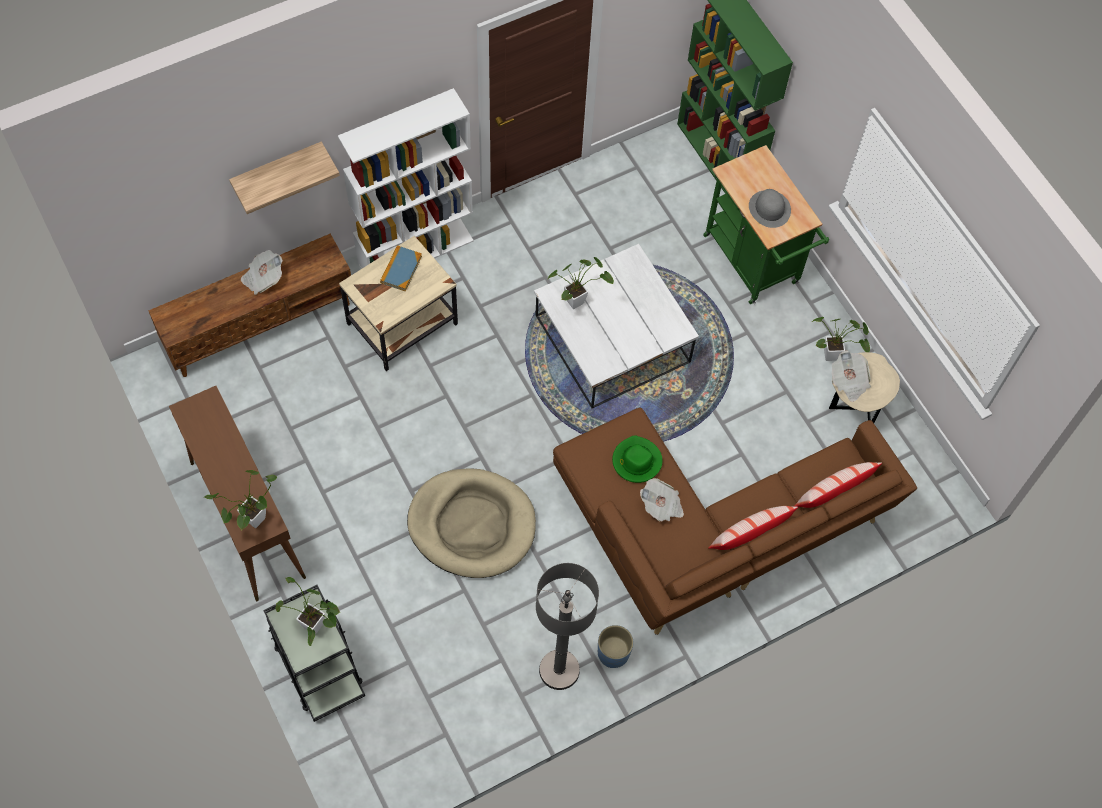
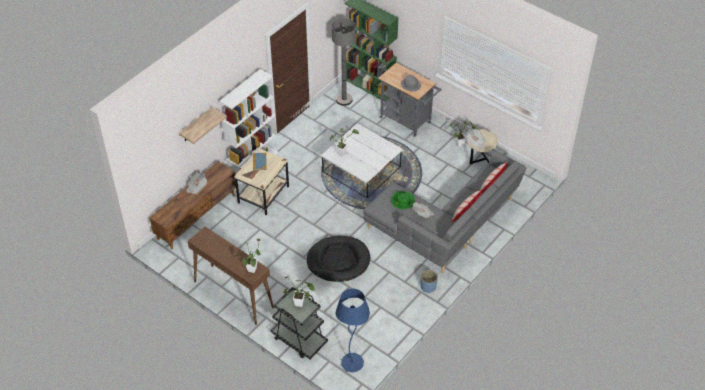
camera: 20 degrees left, 15 degrees down
beige dog bed [407,468,536,578] -> black dog bed [307,236,370,282]
grey floor lamp [536,563,599,690] -> grey floor lamp moved to [332,18,356,106]
brown sofa [553,408,917,635] -> grey sofa [363,150,527,274]
green cart [703,145,829,304] -> grey cart [378,63,441,137]
none -> blue floor lamp [335,288,370,372]

